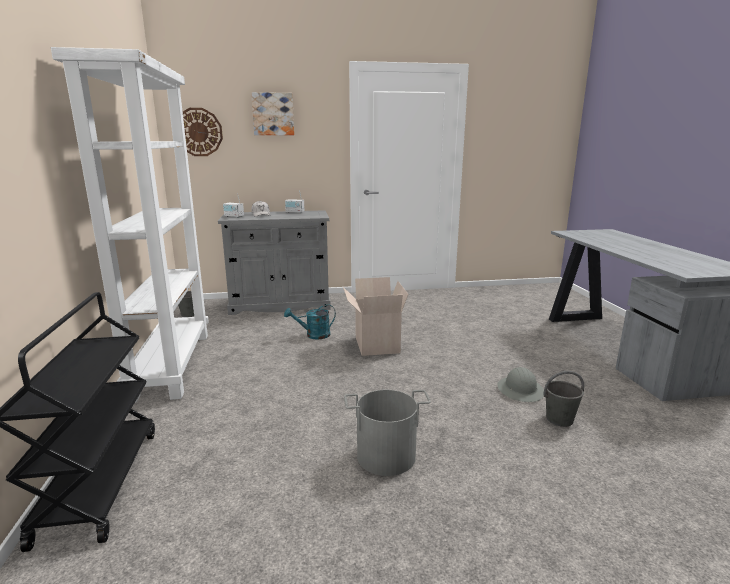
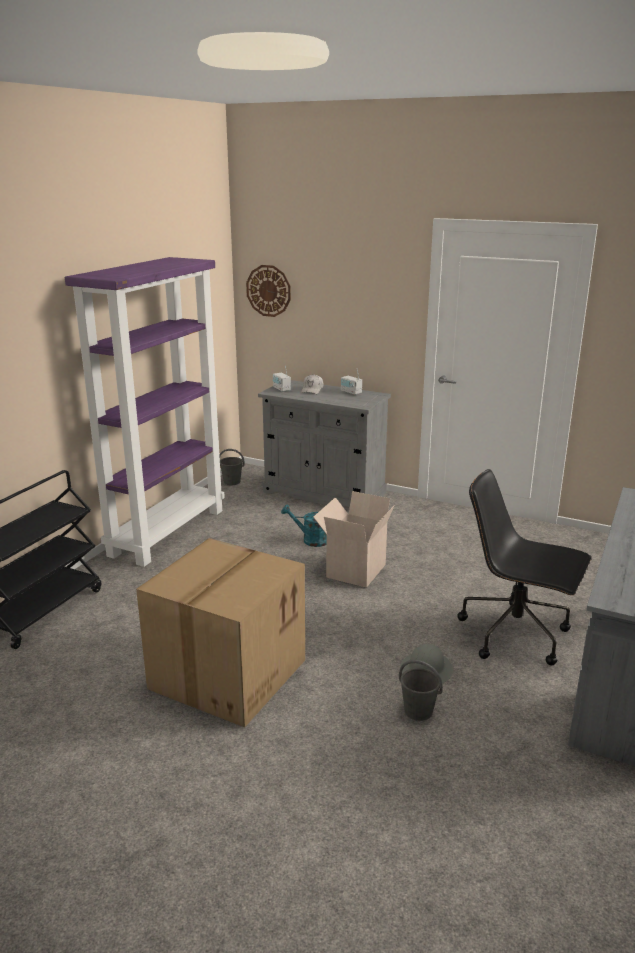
camera: 35 degrees right, 5 degrees up
white bookcase [51,47,209,402] -> purple bookcase [65,257,225,567]
picture [251,92,294,135] -> none
grey bucket [344,390,431,476] -> cardboard box [136,538,305,727]
none -> black office chair [457,469,591,665]

